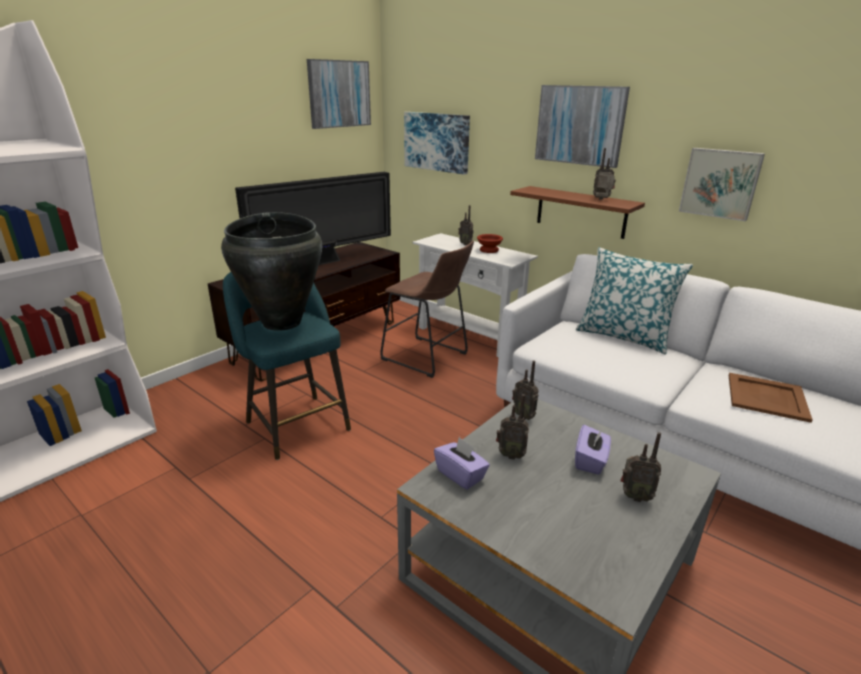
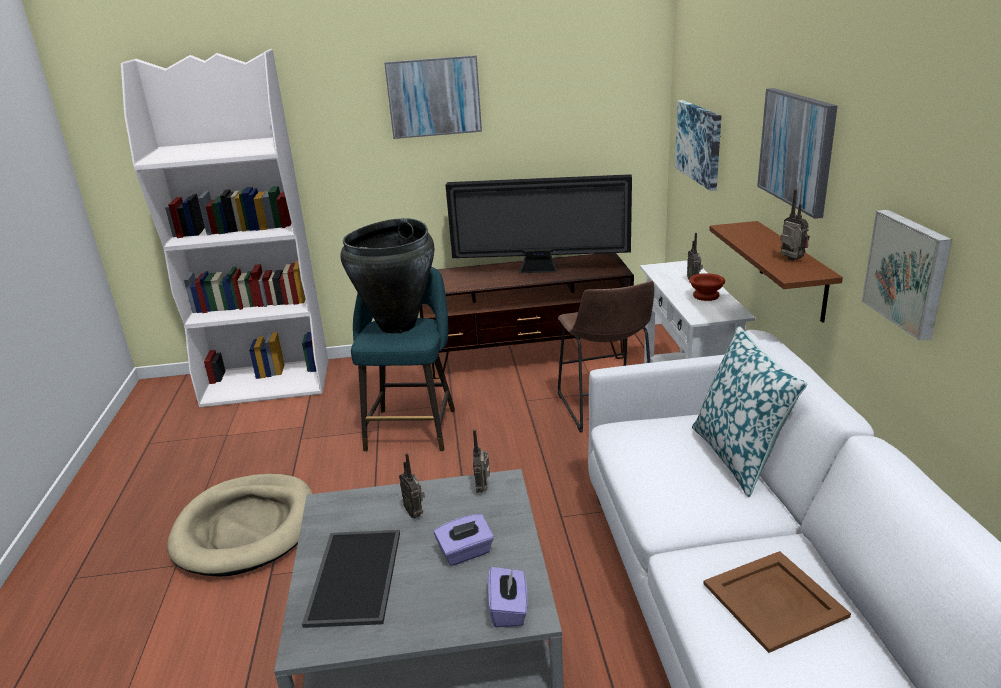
camera: 45 degrees right, 0 degrees up
picture [307,59,371,129] -> picture moved to [384,55,482,139]
purple tissue box [434,437,490,490] -> purple tissue box moved to [488,567,527,627]
radio [621,432,661,502] -> none
none -> beige dog bed [167,474,312,577]
none -> tray [302,530,400,628]

